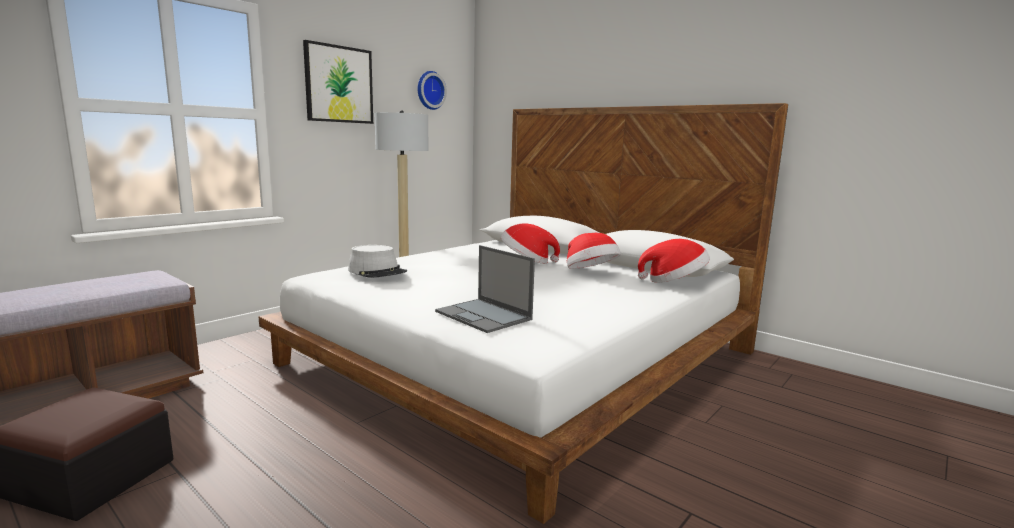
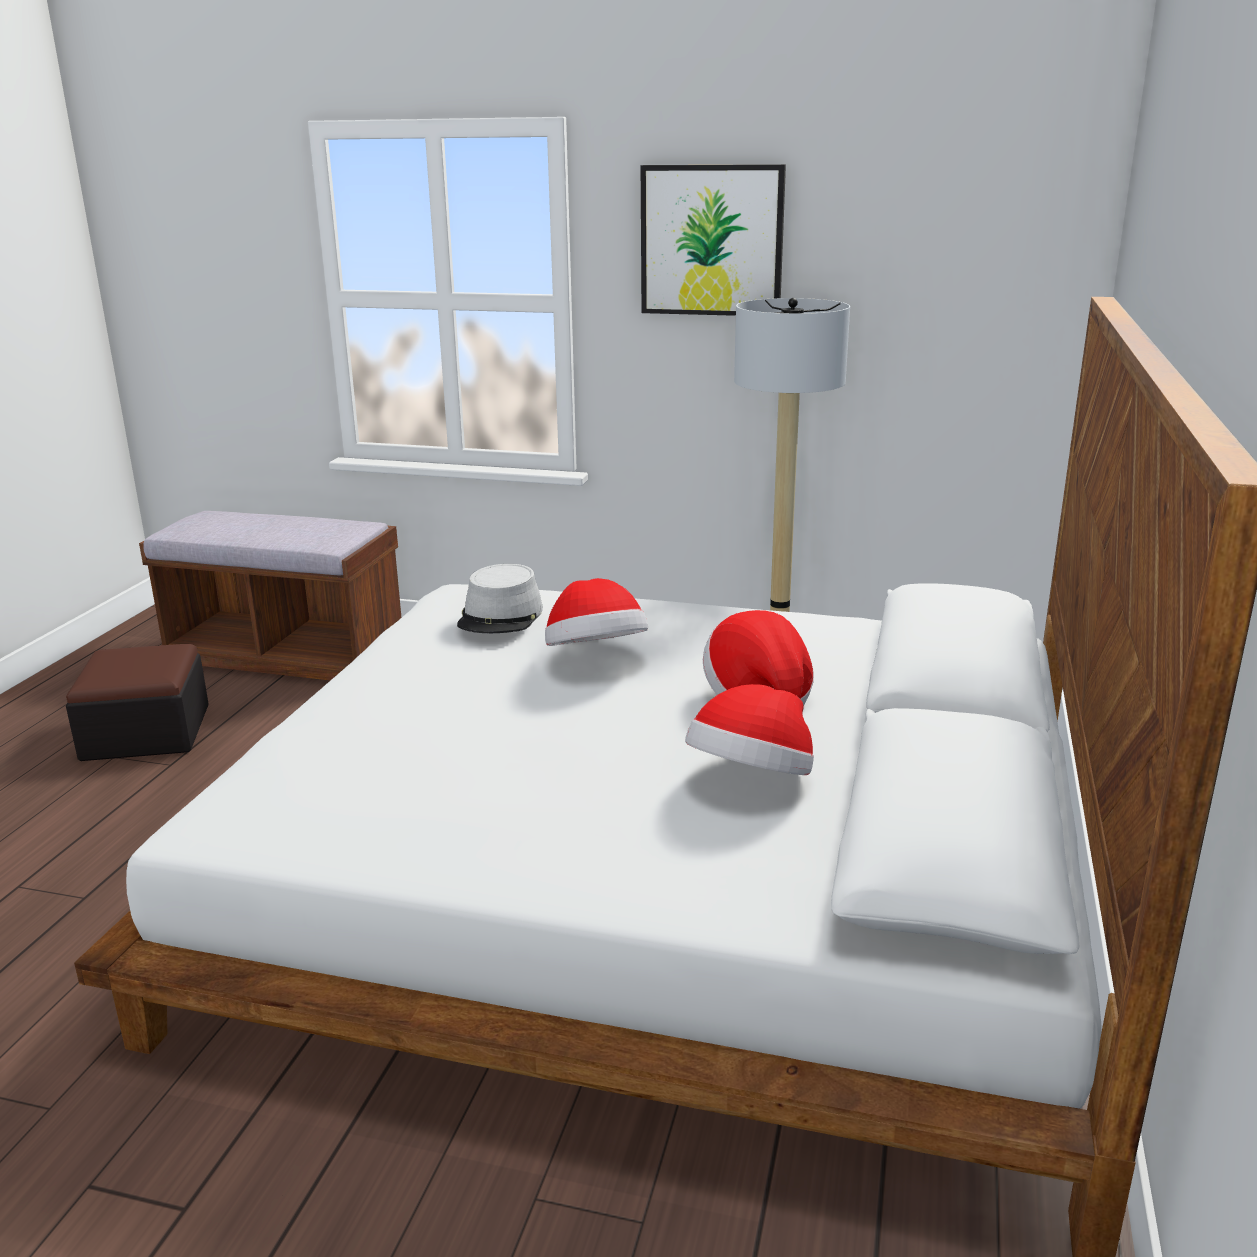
camera: 65 degrees right, 10 degrees up
wall clock [418,71,447,110] -> none
laptop [435,245,535,333] -> none
hat [638,239,710,283] -> hat moved to [545,578,648,646]

